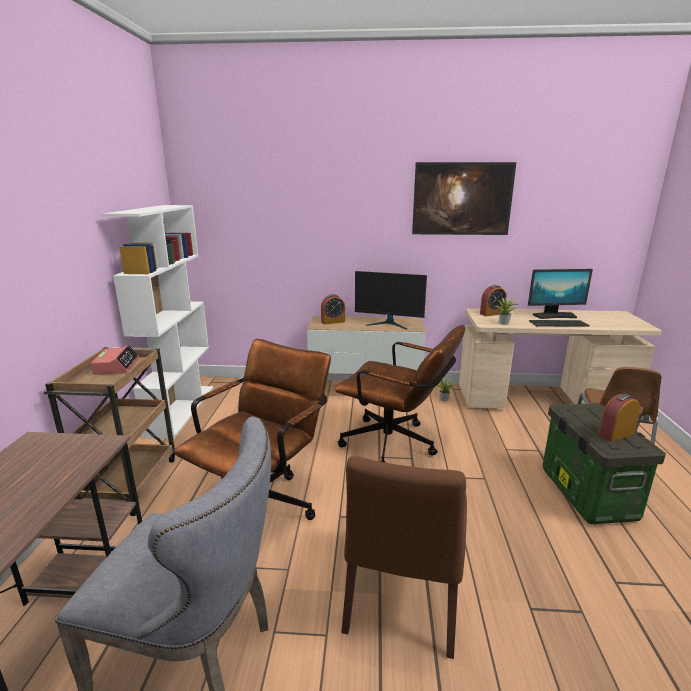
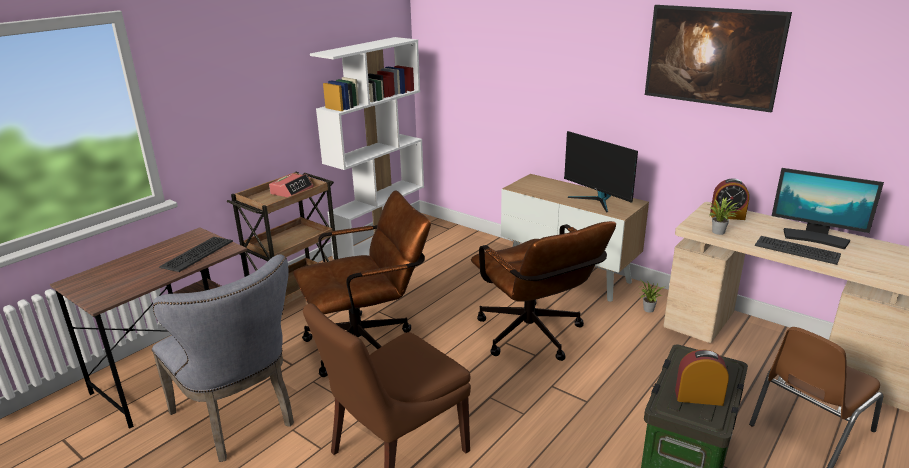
camera: 35 degrees right, 5 degrees up
alarm clock [321,294,345,325] -> none
none -> keyboard [159,237,233,272]

